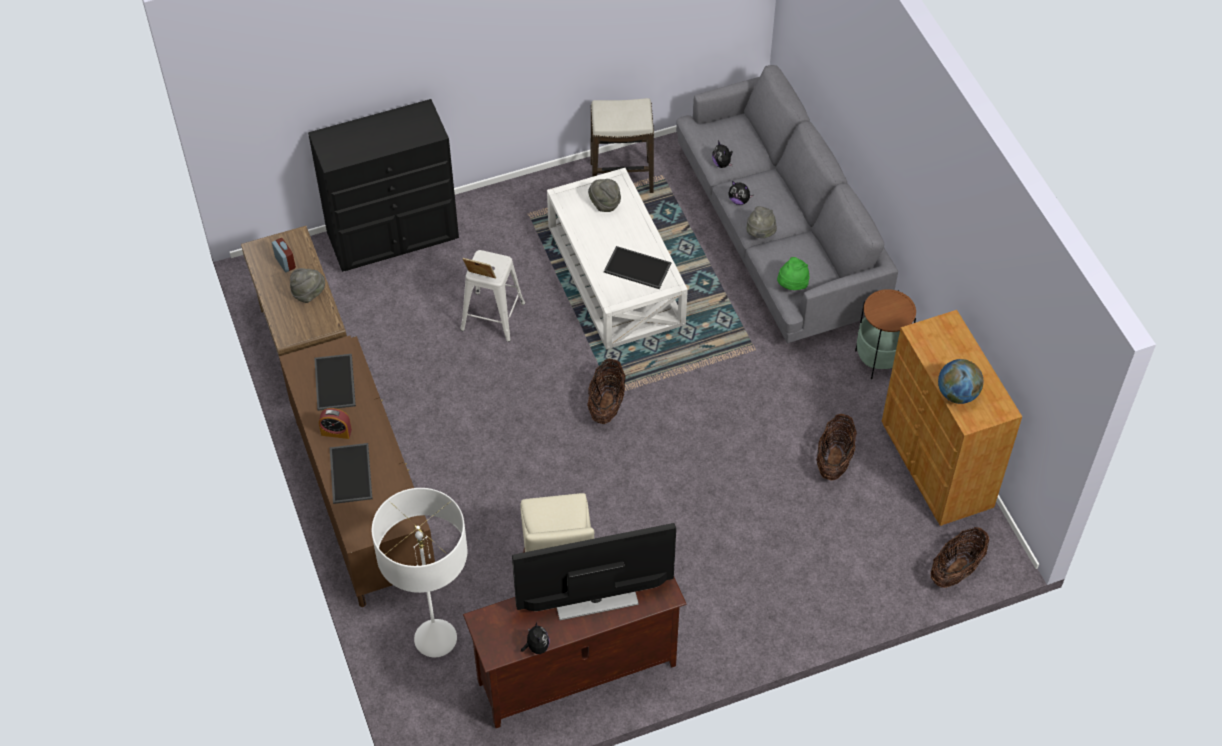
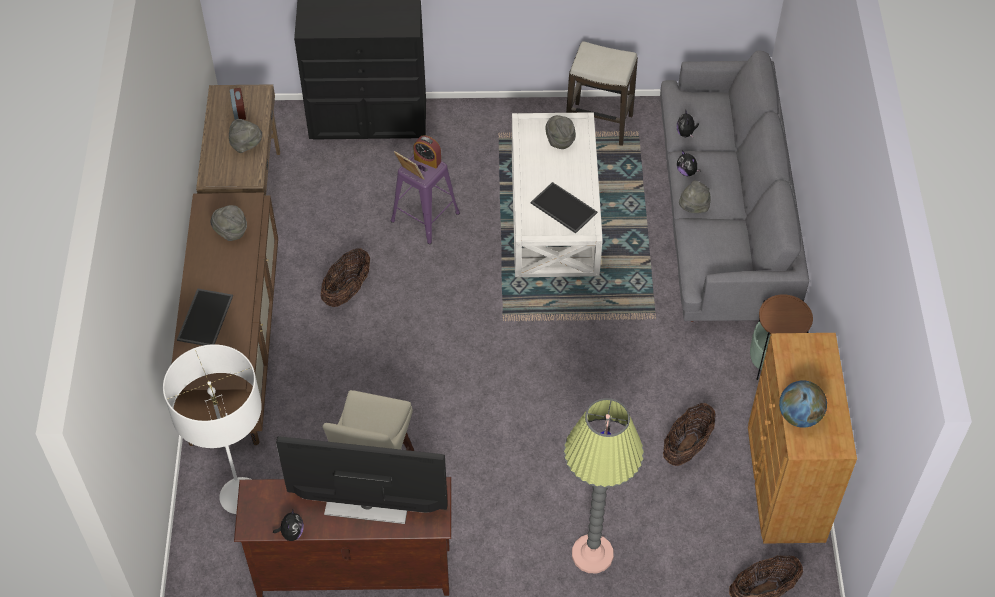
camera: 20 degrees right, 0 degrees up
tray [314,354,356,411] -> grey hat [211,205,247,241]
alarm clock [319,408,352,439] -> alarm clock moved to [413,136,441,168]
white stool [460,250,525,342] -> purple stool [391,154,460,244]
basket [587,359,626,424] -> basket moved to [321,248,370,307]
green hat [777,257,810,290] -> none
none -> floor lamp [564,398,644,573]

